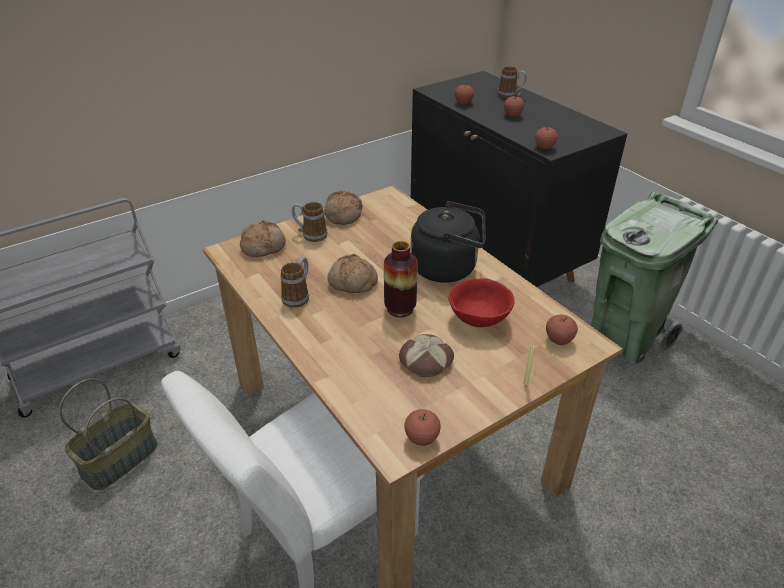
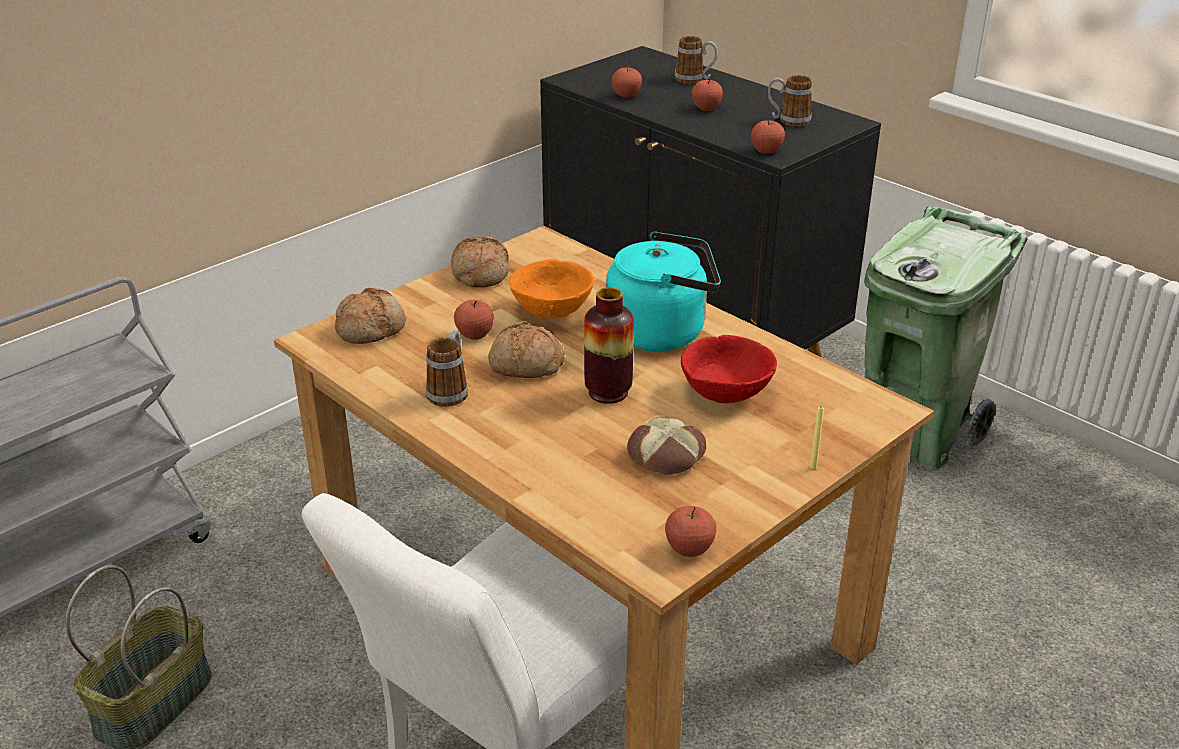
camera: 10 degrees left, 5 degrees down
mug [291,202,327,242] -> mug moved to [768,75,812,127]
black kettle [411,201,486,283] -> turquoise kettle [606,232,721,351]
apple [546,315,578,345] -> apple moved to [454,300,494,340]
none -> orange bowl [510,259,594,319]

